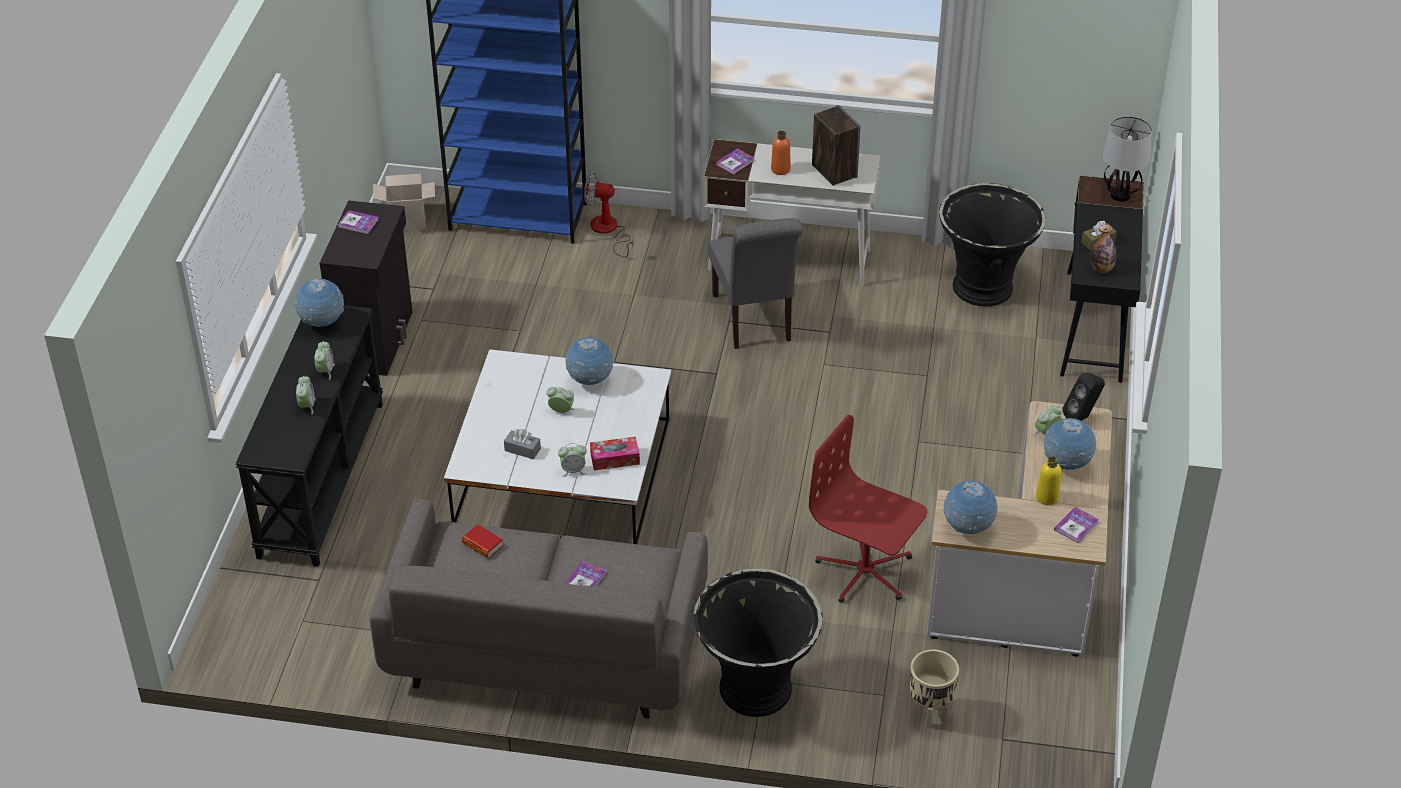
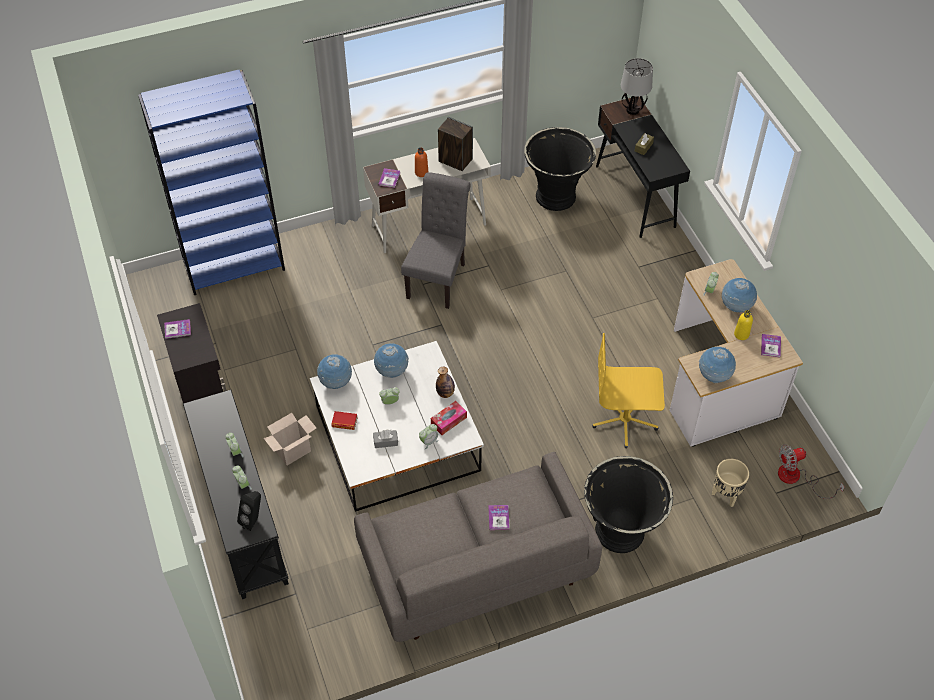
camera: 30 degrees left, 10 degrees up
globe [294,278,344,327] -> globe moved to [317,354,352,389]
cardboard box [373,174,435,231] -> cardboard box moved to [263,413,316,465]
book [462,524,503,558] -> book moved to [331,411,358,430]
fan [584,173,634,258] -> fan moved to [778,444,845,499]
grey chair [708,218,803,349] -> grey chair turned 120 degrees counterclockwise [401,172,471,309]
red office chair [809,415,928,603] -> yellow office chair [592,333,665,448]
black speaker [1062,372,1105,421] -> black speaker moved to [237,491,261,531]
bottle [1090,225,1117,273] -> bottle moved to [436,366,455,398]

